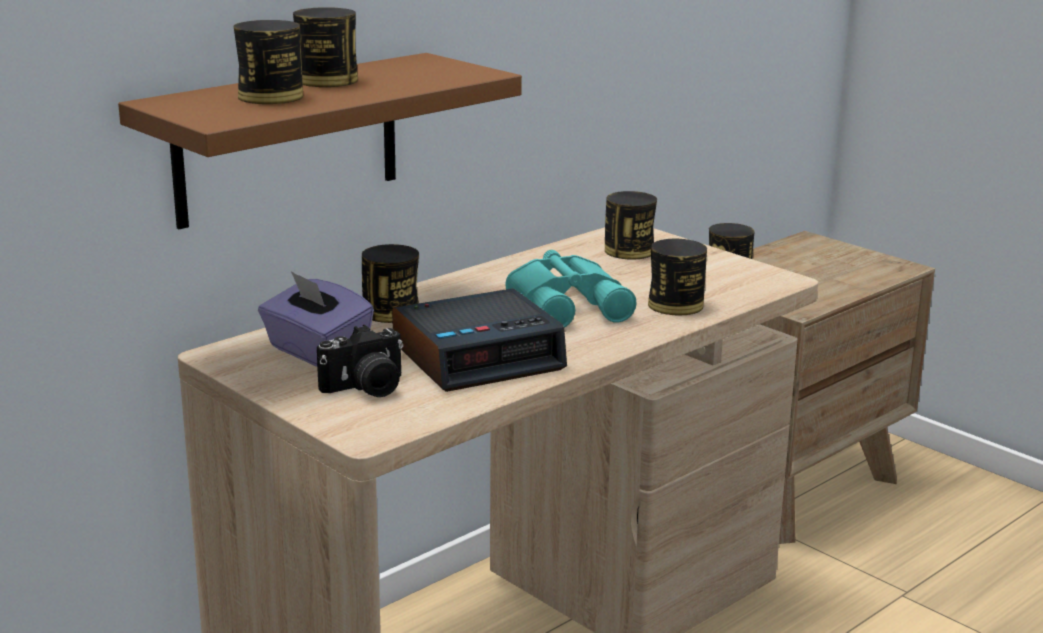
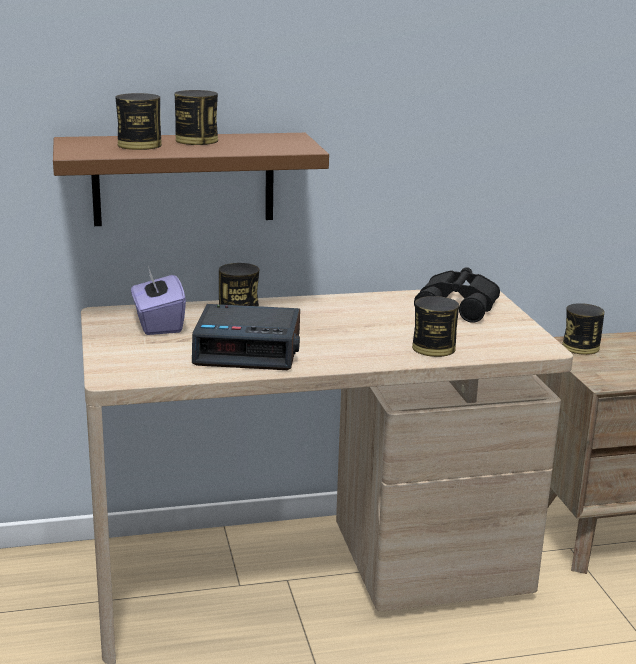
camera: 30 degrees right, 0 degrees up
camera [317,325,403,397] -> none
turquoise binoculars [506,250,637,328] -> none
can [605,191,657,260] -> black binoculars [414,267,500,323]

